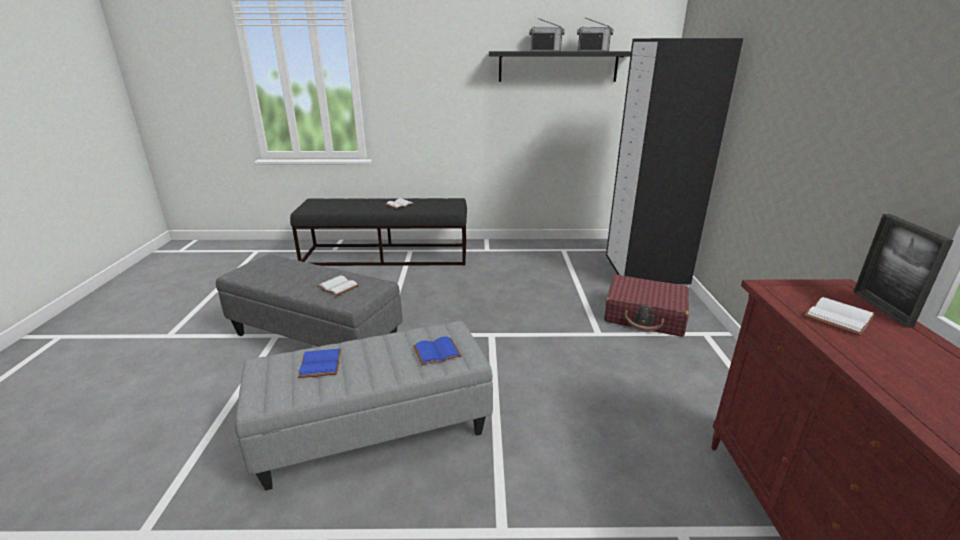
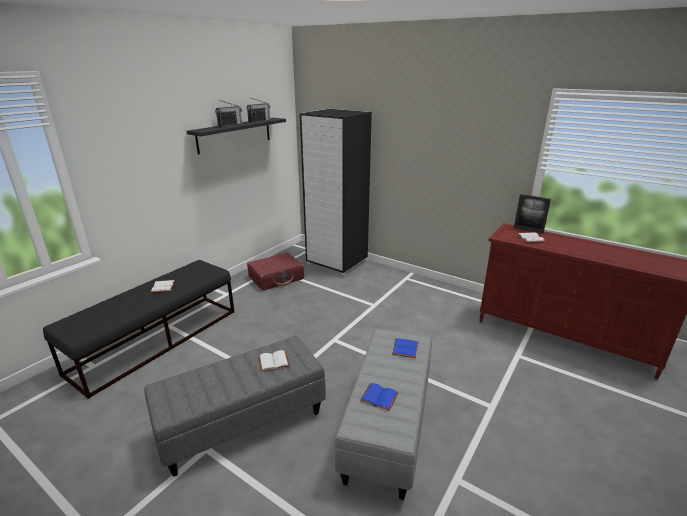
camera: 55 degrees left, 0 degrees up
red suitcase [604,275,689,337] -> red suitcase moved to [247,253,304,290]

